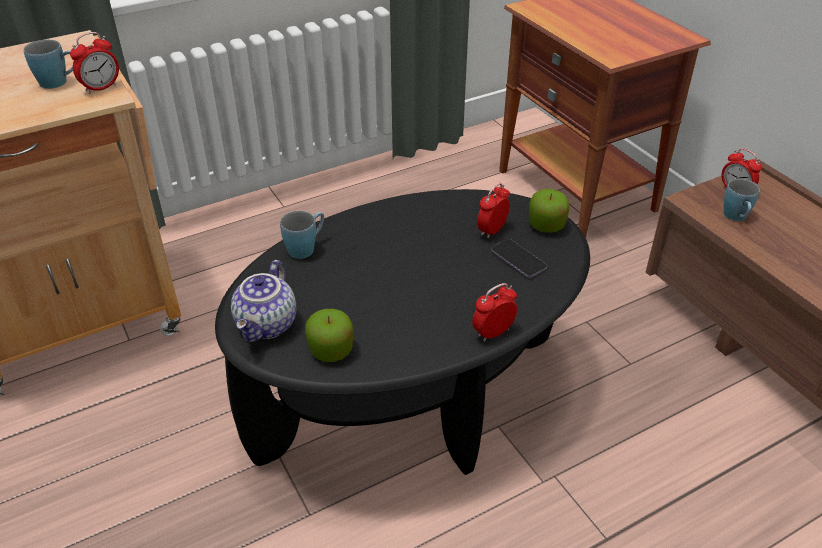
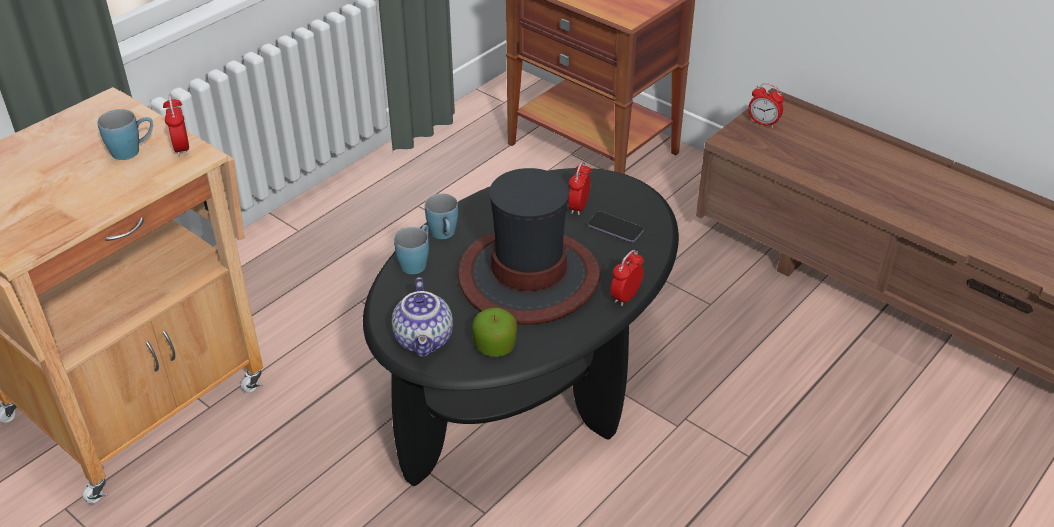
camera: 20 degrees left, 0 degrees up
alarm clock [70,32,119,94] -> alarm clock turned 135 degrees clockwise [163,94,189,157]
apple [529,189,569,233] -> none
blue mug [723,178,760,221] -> blue mug moved to [425,194,458,239]
none -> hat [458,168,600,325]

